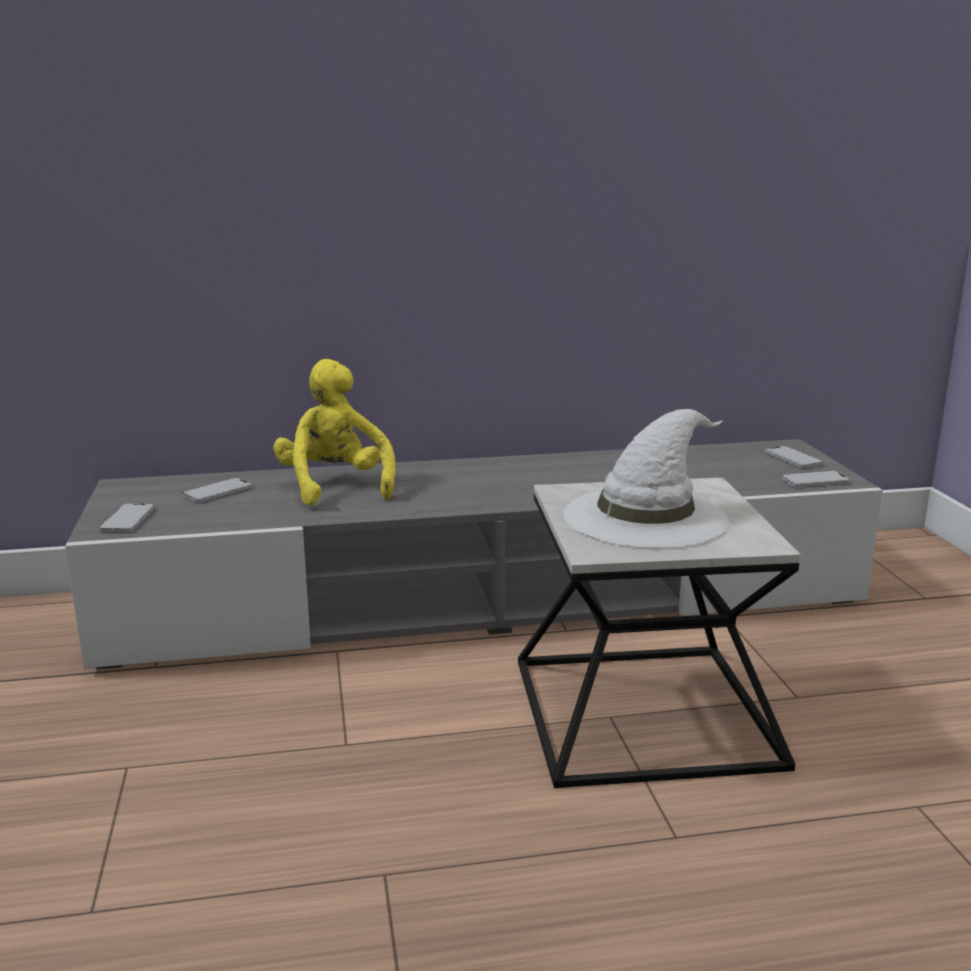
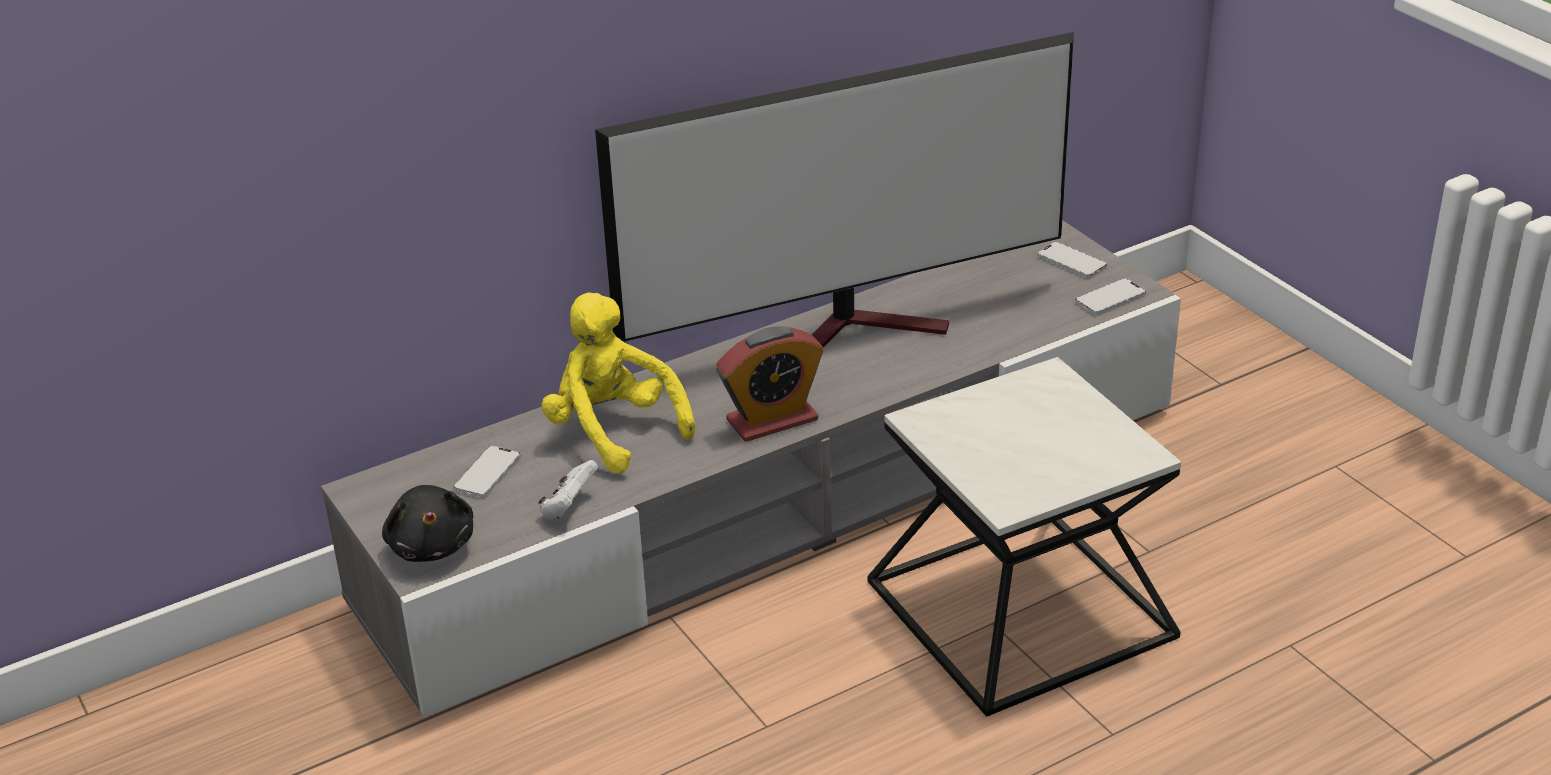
camera: 20 degrees left, 15 degrees up
phone [99,504,155,532] -> black plush toy [382,485,473,562]
white hat [563,409,729,548] -> none
none -> white game controller [538,460,598,520]
none -> television [595,32,1074,348]
none -> alarm clock [716,326,824,442]

